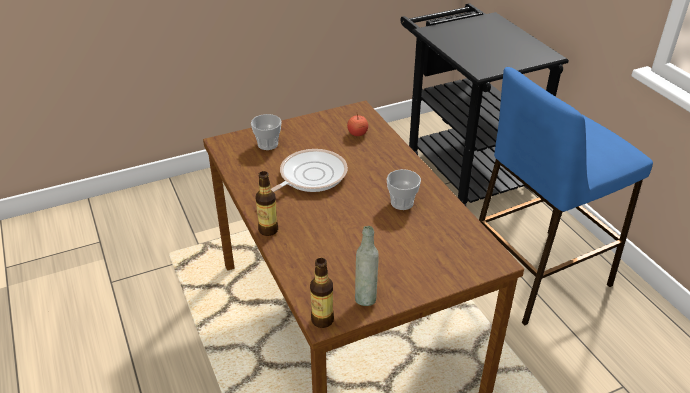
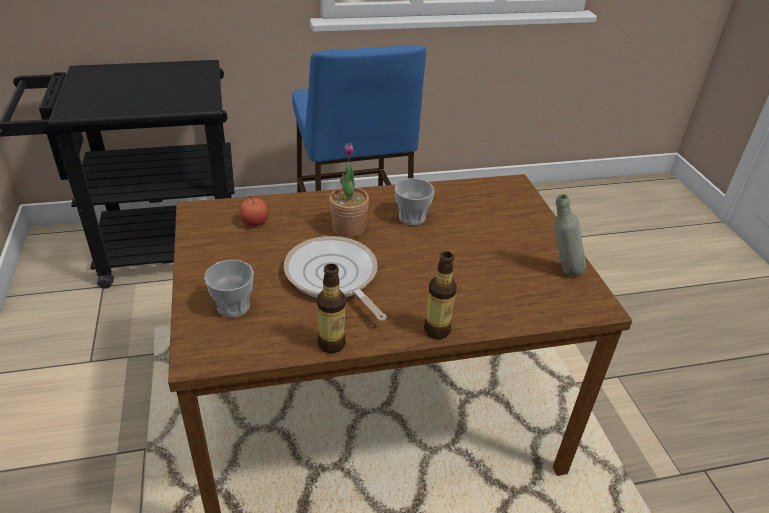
camera: 80 degrees left, 0 degrees up
bottle [310,258,334,328] -> bottle moved to [317,264,346,353]
none -> potted plant [329,143,369,238]

